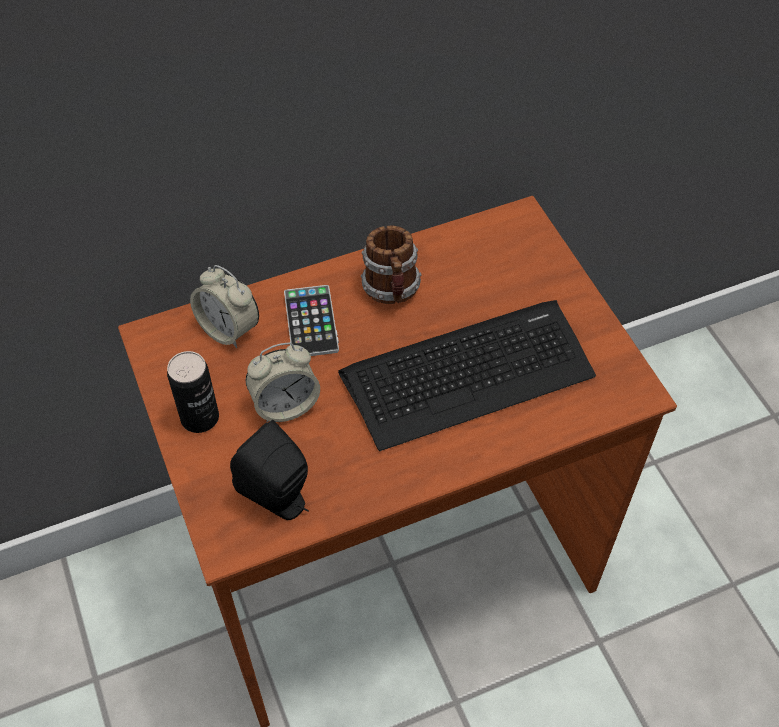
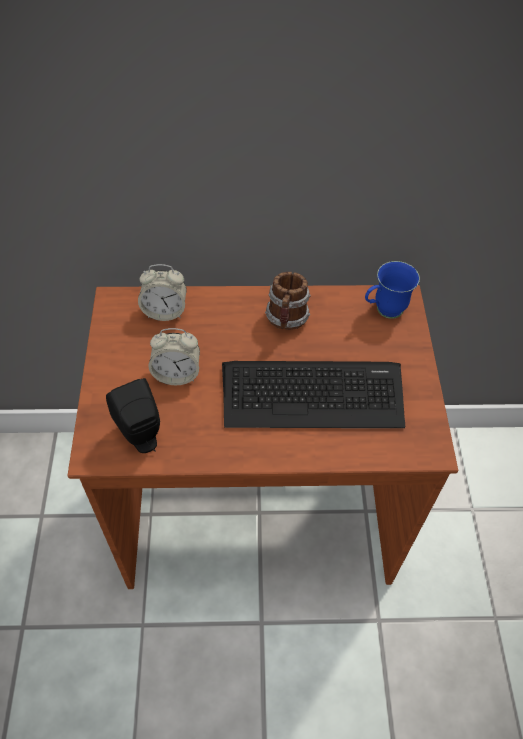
camera: 20 degrees right, 0 degrees up
can [167,351,219,433] -> none
alarm clock [190,265,259,348] -> alarm clock turned 60 degrees counterclockwise [138,264,187,321]
phone [284,285,339,356] -> none
none -> blue mug [365,261,420,319]

